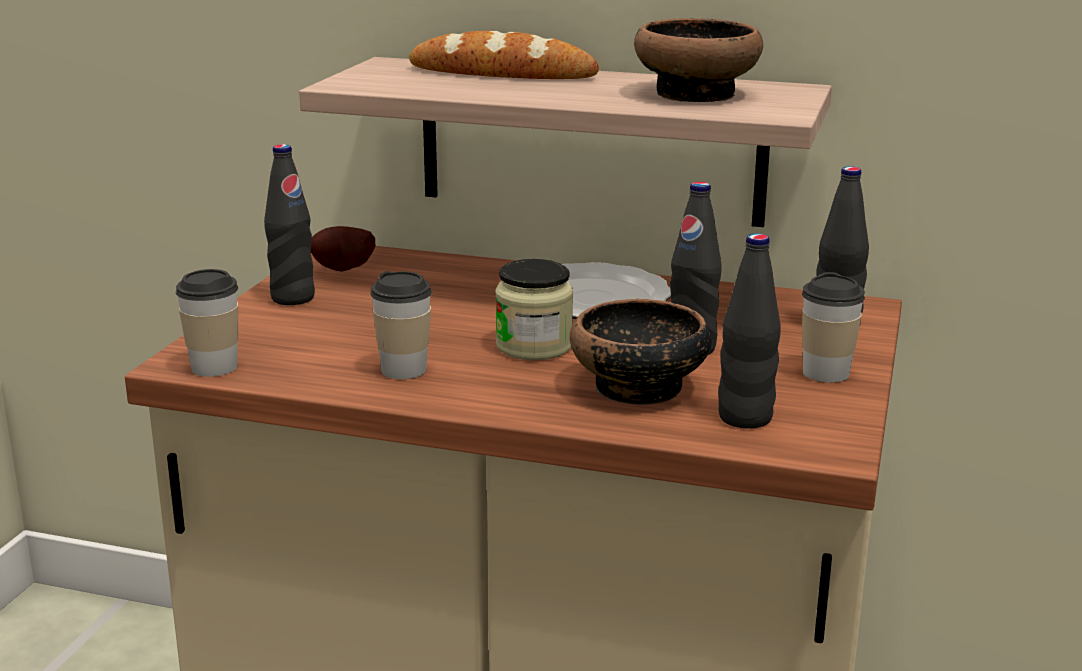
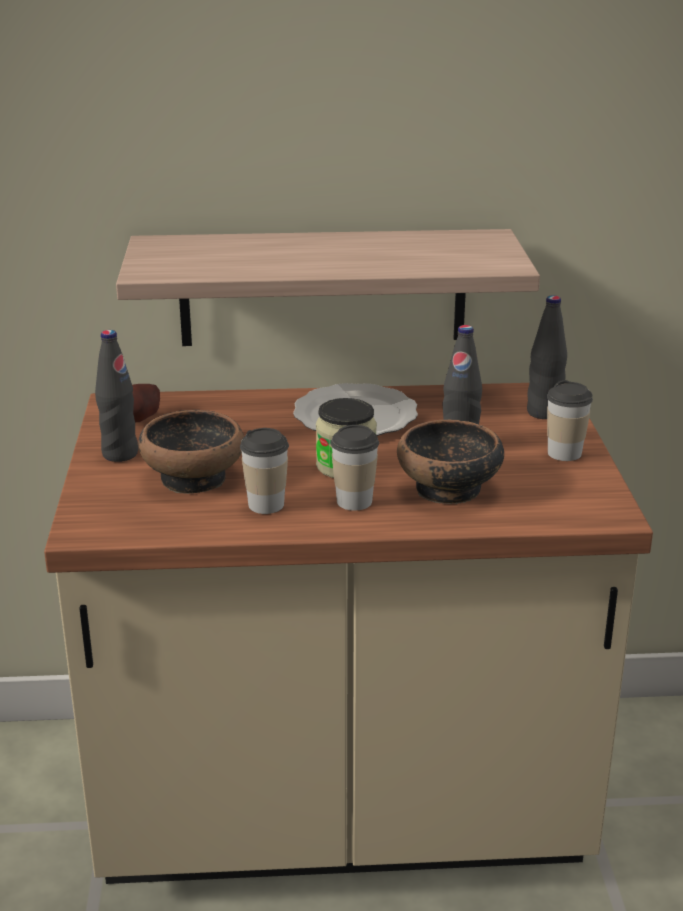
camera: 20 degrees left, 5 degrees up
cup [176,269,238,377] -> cup moved to [330,425,379,511]
bread [409,31,599,79] -> none
bowl [634,18,763,102] -> bowl moved to [138,410,244,494]
black bottle [718,233,781,429] -> none

